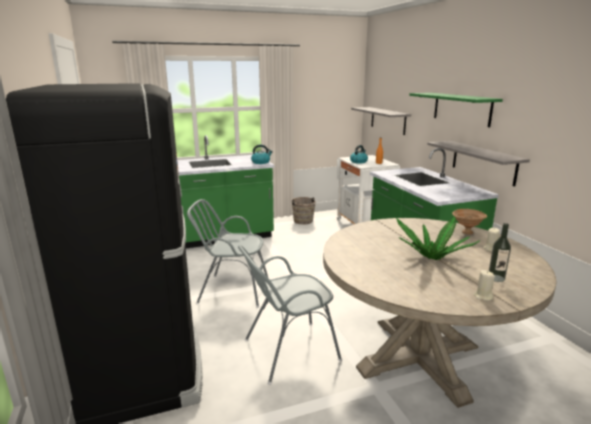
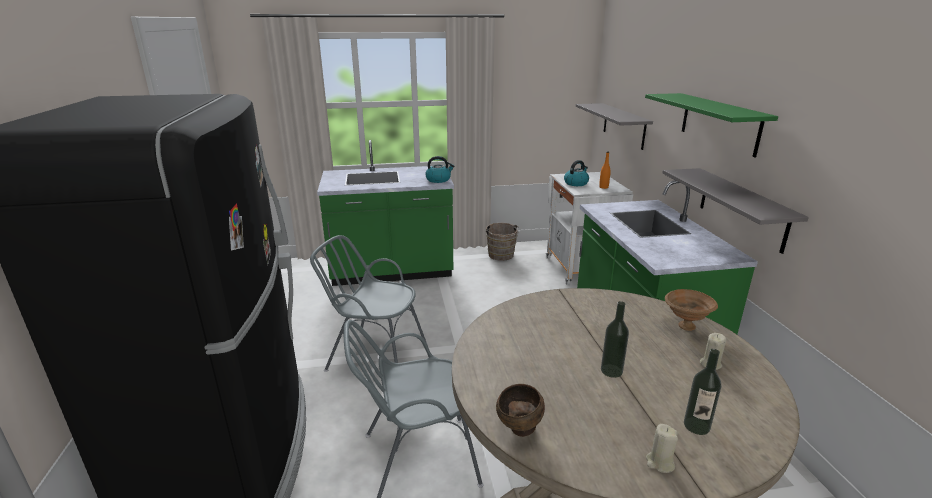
camera: 10 degrees right, 5 degrees up
potted plant [396,217,480,260] -> bottle [601,301,629,378]
none -> brown bowl [496,384,545,437]

